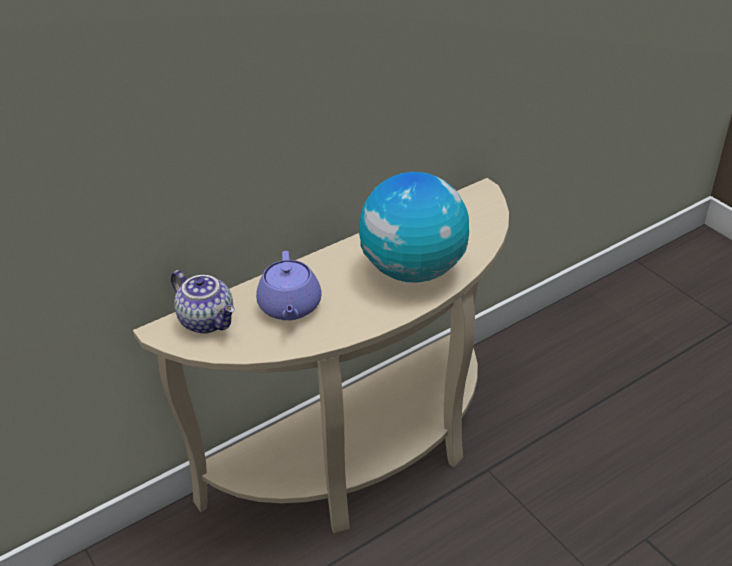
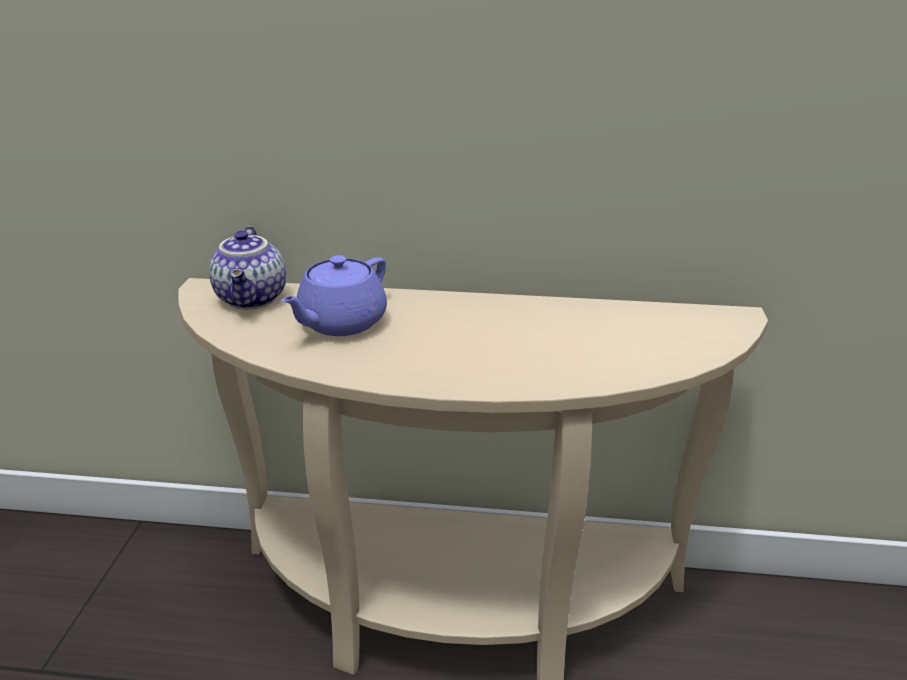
camera: 40 degrees right, 10 degrees down
globe [359,172,469,283] -> none

